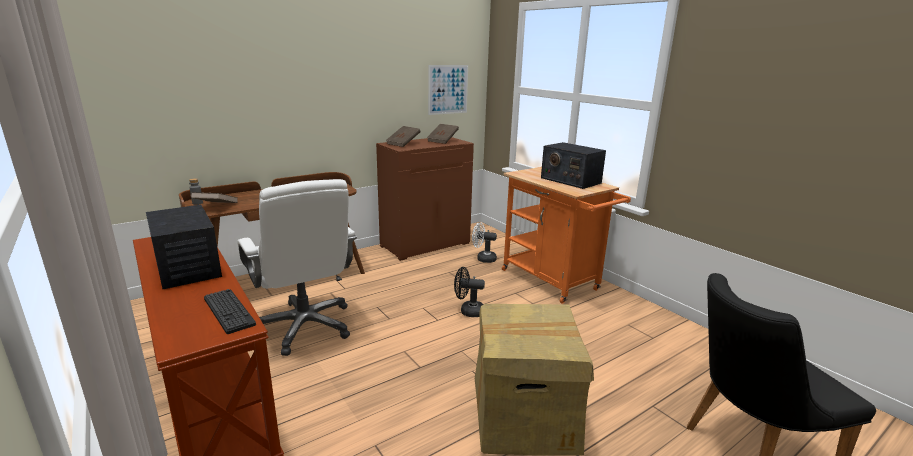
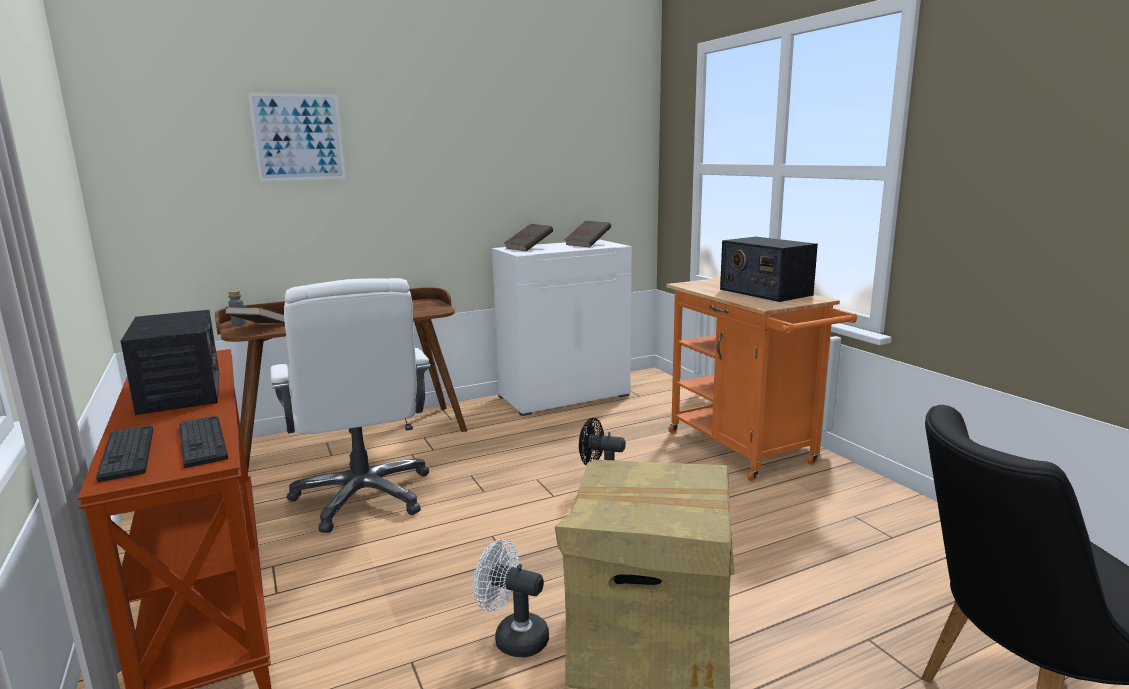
camera: 10 degrees right, 5 degrees down
brown cabinet [376,137,474,261] -> white cabinet [492,240,632,416]
picture [428,65,468,115] -> picture moved to [248,93,346,181]
white fan [472,222,497,263] -> white fan moved to [473,539,549,658]
none -> keyboard [96,425,153,482]

